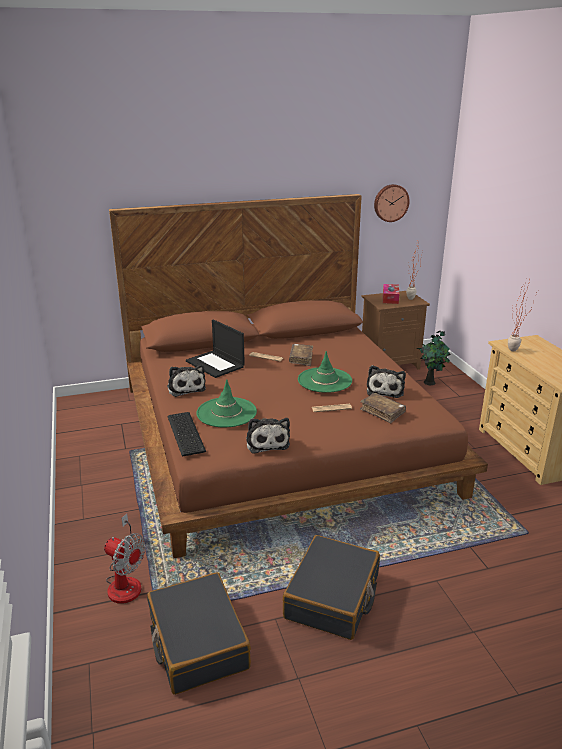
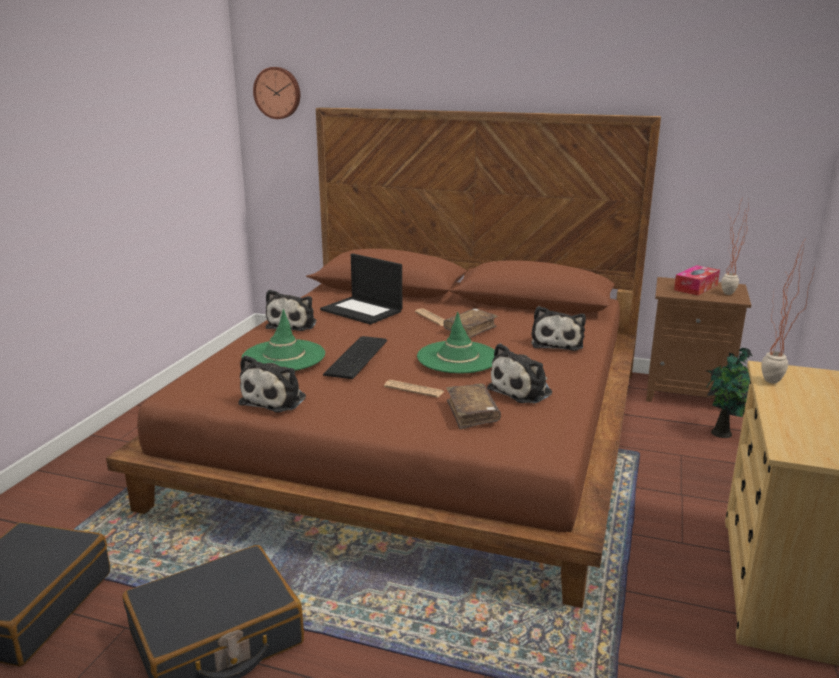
camera: 35 degrees right, 5 degrees down
fan [104,514,146,604] -> none
keyboard [167,412,206,457] -> keyboard moved to [323,336,387,379]
laptop [186,319,245,378] -> laptop turned 45 degrees counterclockwise [320,253,402,325]
wall clock [374,184,410,222] -> wall clock moved to [253,67,300,119]
none -> plush toy [531,306,586,351]

